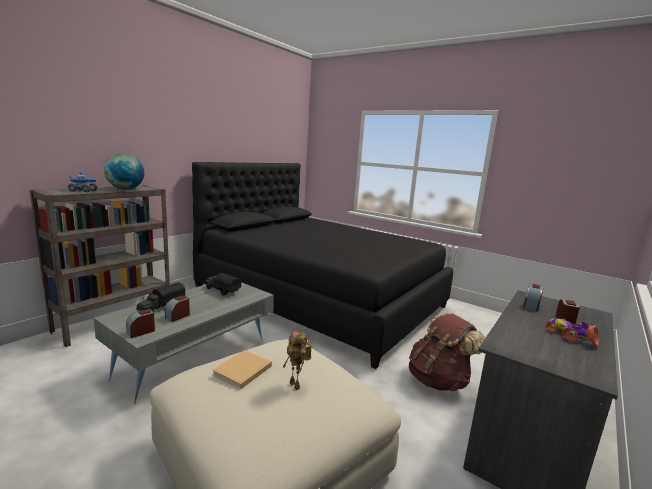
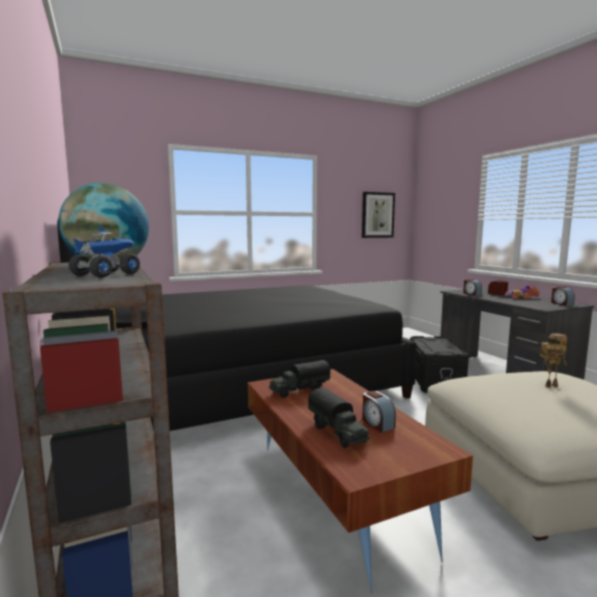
camera: 60 degrees left, 5 degrees down
grey coffee table [94,282,274,404] -> brown coffee table [248,369,473,593]
alarm clock [126,309,155,338] -> alarm clock moved to [551,286,575,306]
beige book [212,350,272,389] -> none
brown backpack [409,313,485,391] -> black storage box [410,336,469,393]
none -> picture [362,192,395,238]

